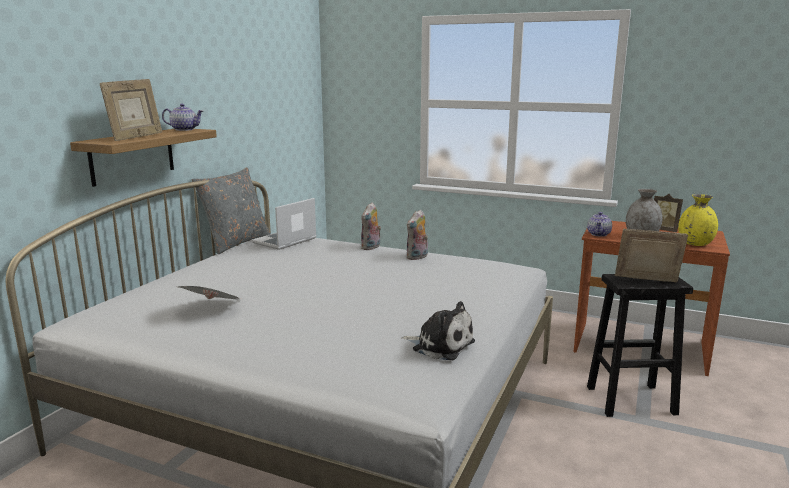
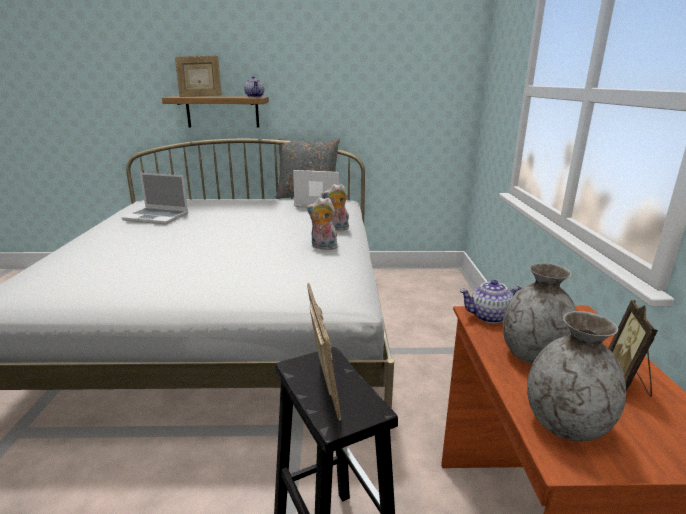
camera: 65 degrees right, 5 degrees up
newspaper [179,286,240,299] -> laptop [121,173,188,225]
plush toy [401,301,475,360] -> none
yellow vase [678,194,718,246] -> grey vase [527,311,626,441]

